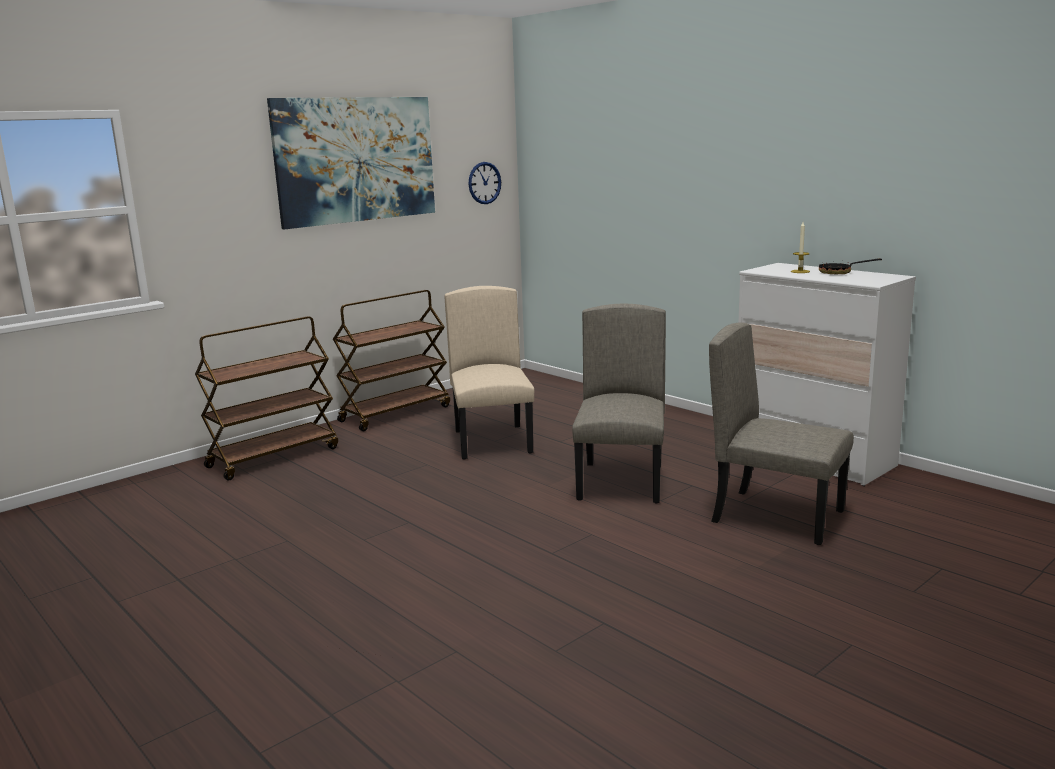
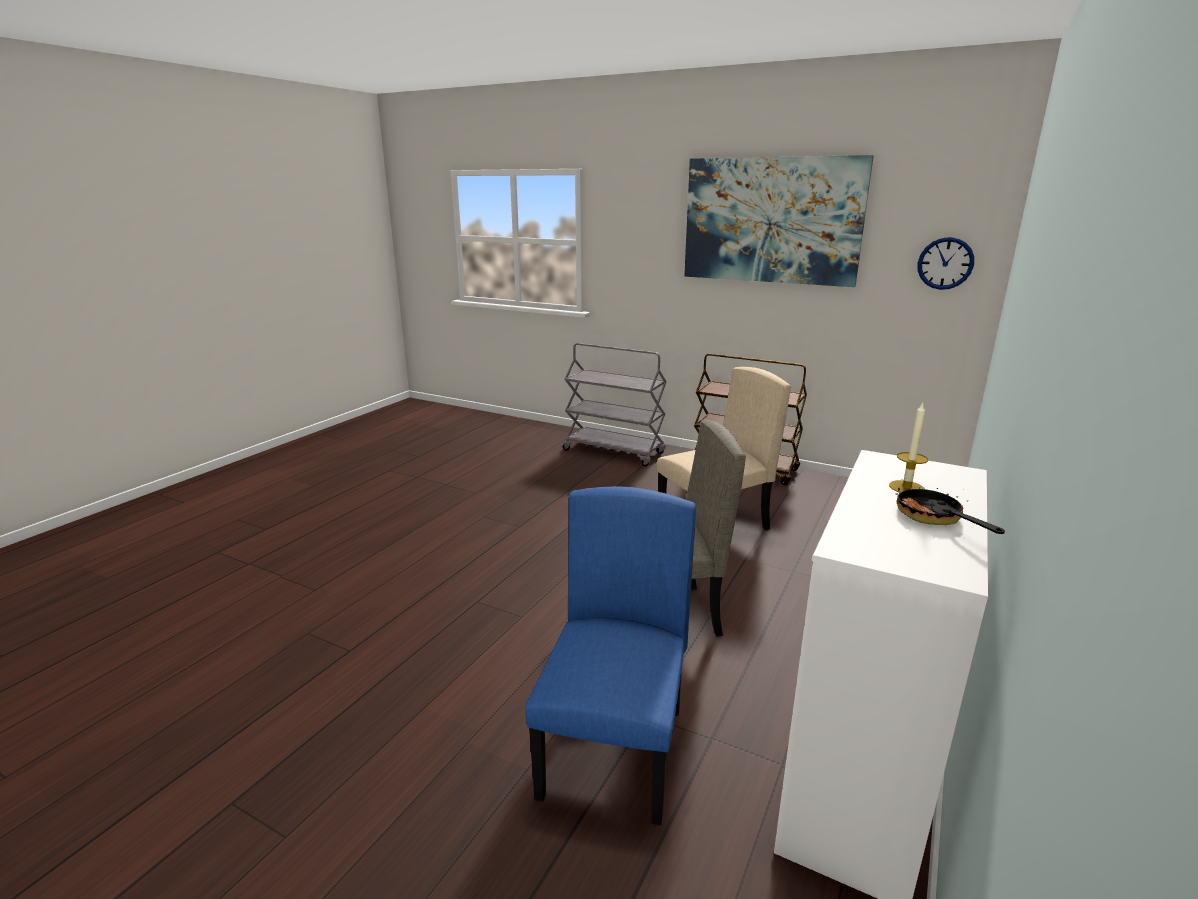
camera: 70 degrees right, 5 degrees up
brown cart [195,316,338,481] -> grey cart [563,343,667,466]
beige chair [709,323,854,545] -> blue chair [525,486,696,825]

